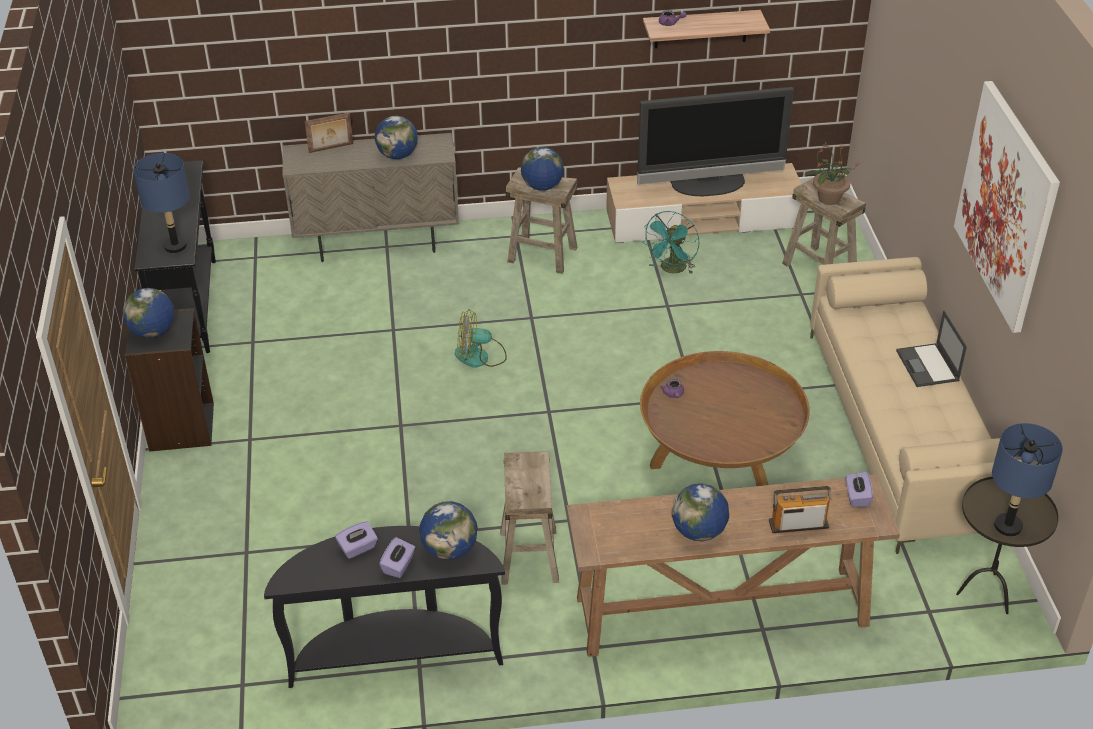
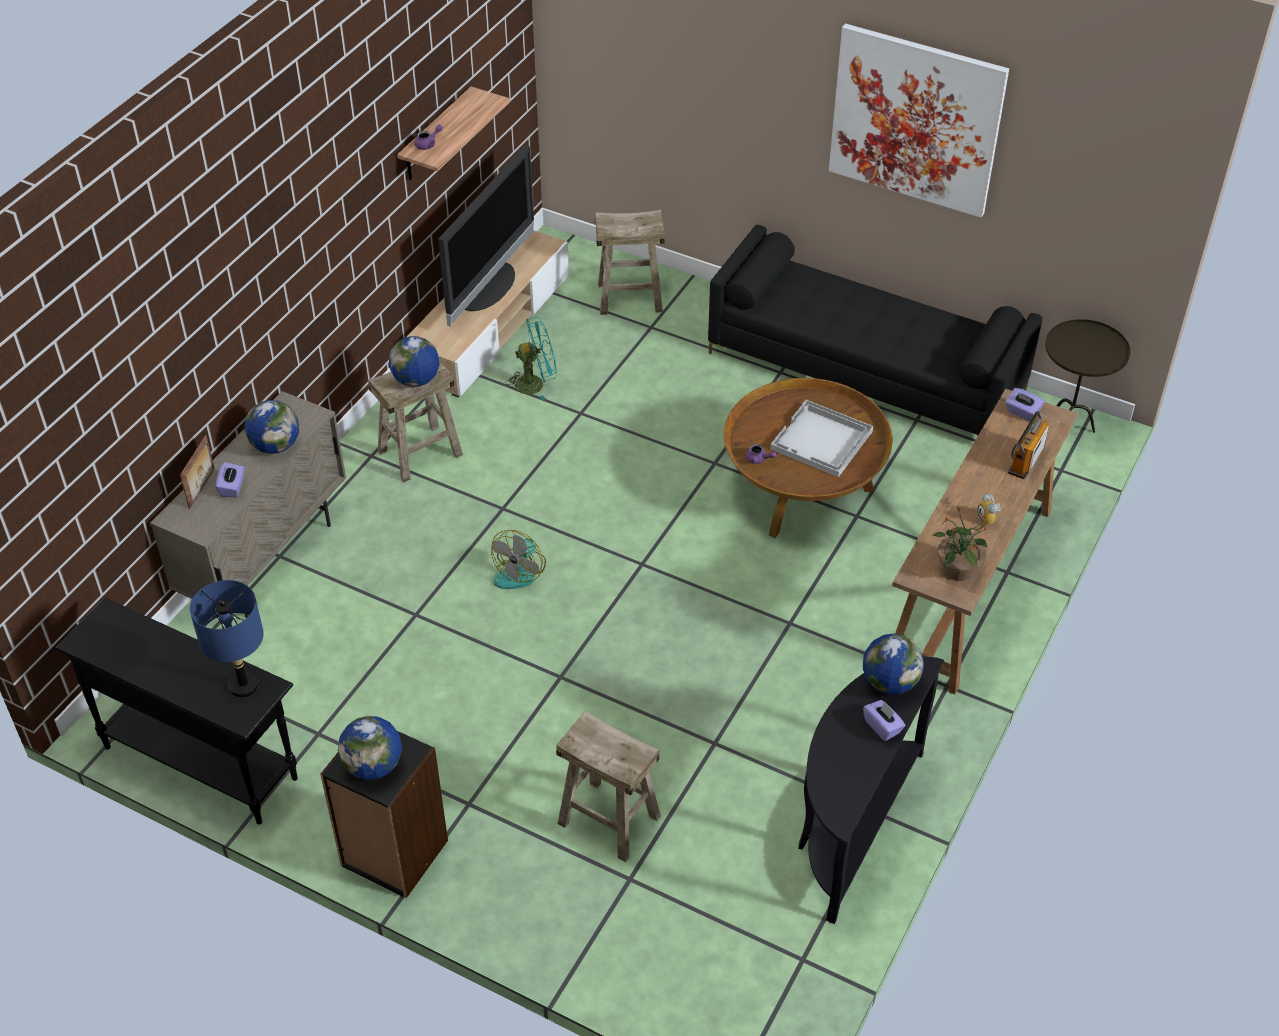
camera: 55 degrees left, 5 degrees up
purple tissue box [335,521,378,559] -> purple tissue box moved to [216,462,245,497]
beige stool [500,451,559,585] -> beige stool moved to [556,710,661,862]
turquoise fan [642,211,699,274] -> turquoise fan turned 75 degrees counterclockwise [506,317,557,400]
globe [671,484,729,541] -> alarm clock [977,493,1001,525]
potted plant [804,142,860,205] -> potted plant moved to [933,506,987,581]
beige sofa [810,257,1022,554] -> black sofa [708,225,1043,436]
laptop [896,310,967,387] -> none
blue table lamp [992,423,1063,536] -> none
none -> white tray [770,400,873,477]

